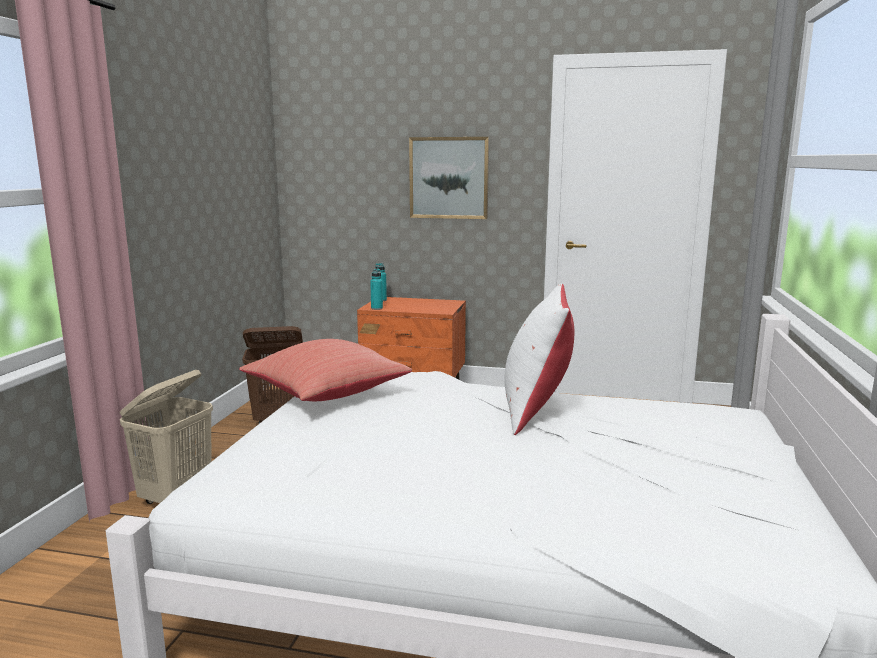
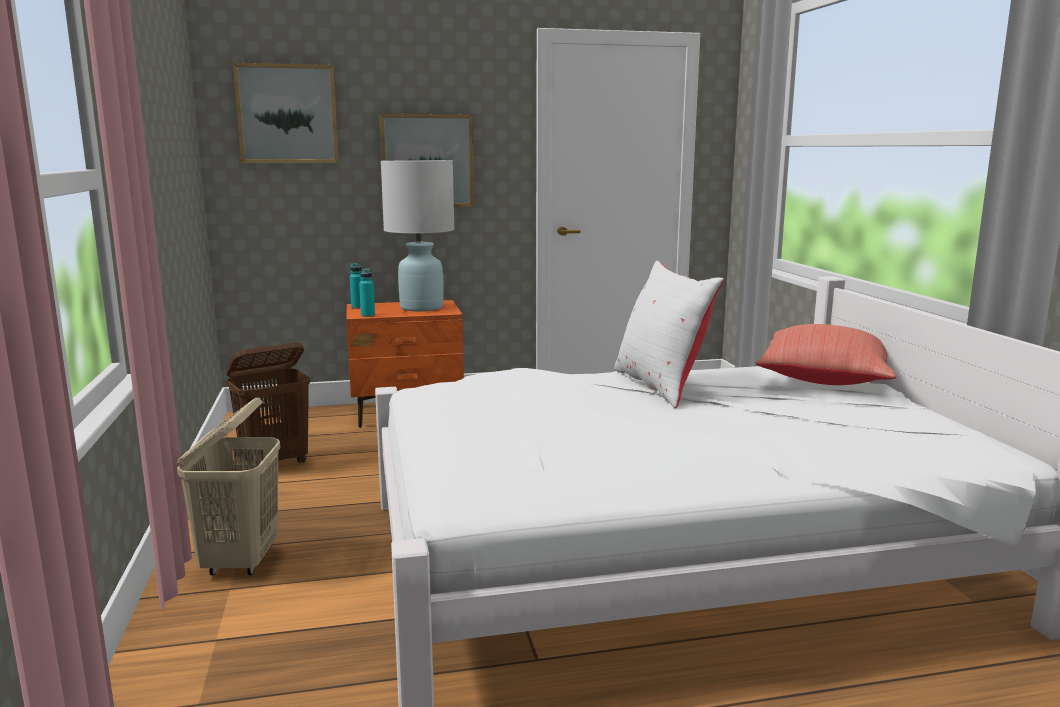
camera: 25 degrees left, 0 degrees up
red pillow [239,339,412,401] -> red pillow moved to [756,324,896,385]
none -> picture [233,63,339,163]
none -> white table lamp [381,160,454,311]

